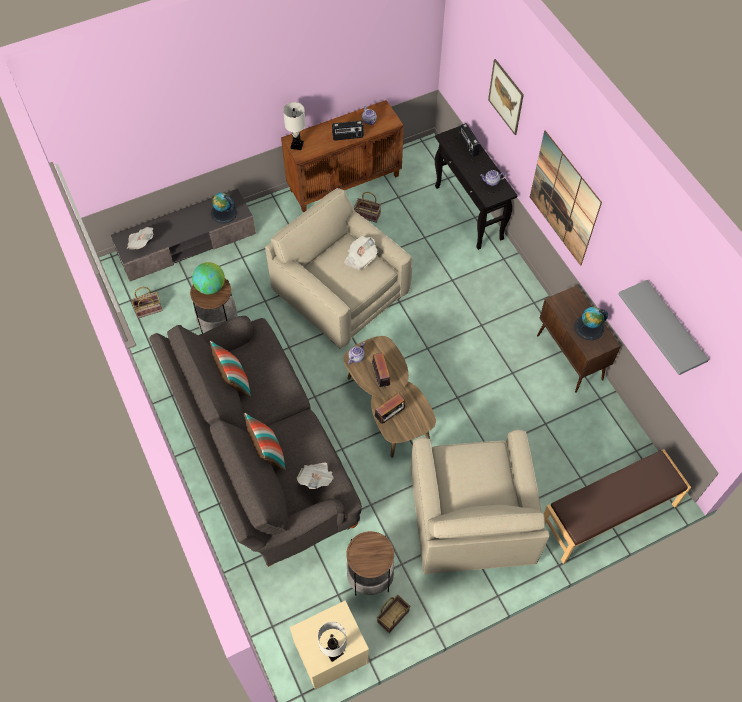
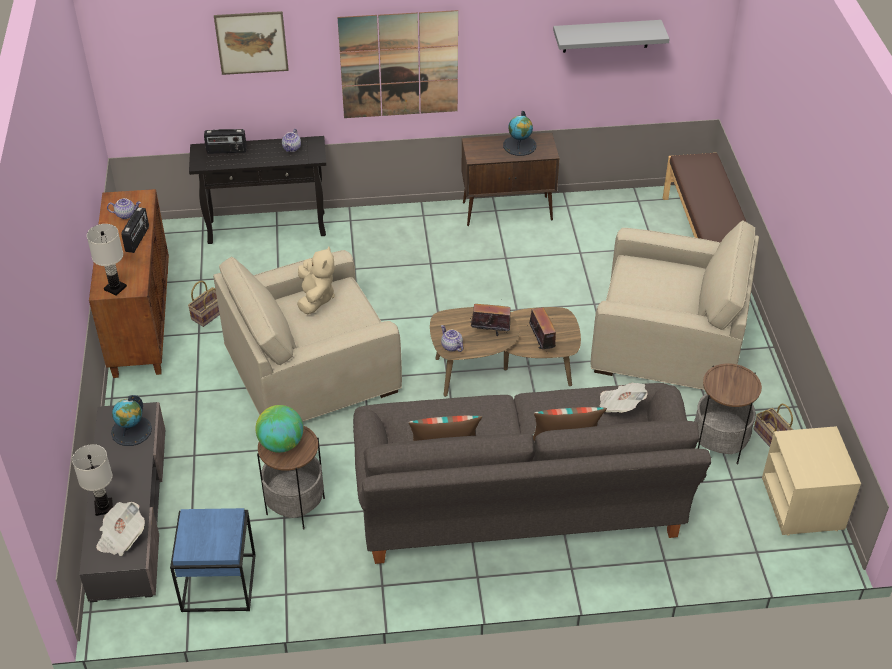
camera: 70 degrees left, 15 degrees down
basket [131,287,163,318] -> blue side table [170,508,256,612]
white table lamp [318,622,347,662] -> white table lamp moved to [72,444,113,516]
newspaper [344,236,377,271] -> beige plush toy [297,246,335,314]

